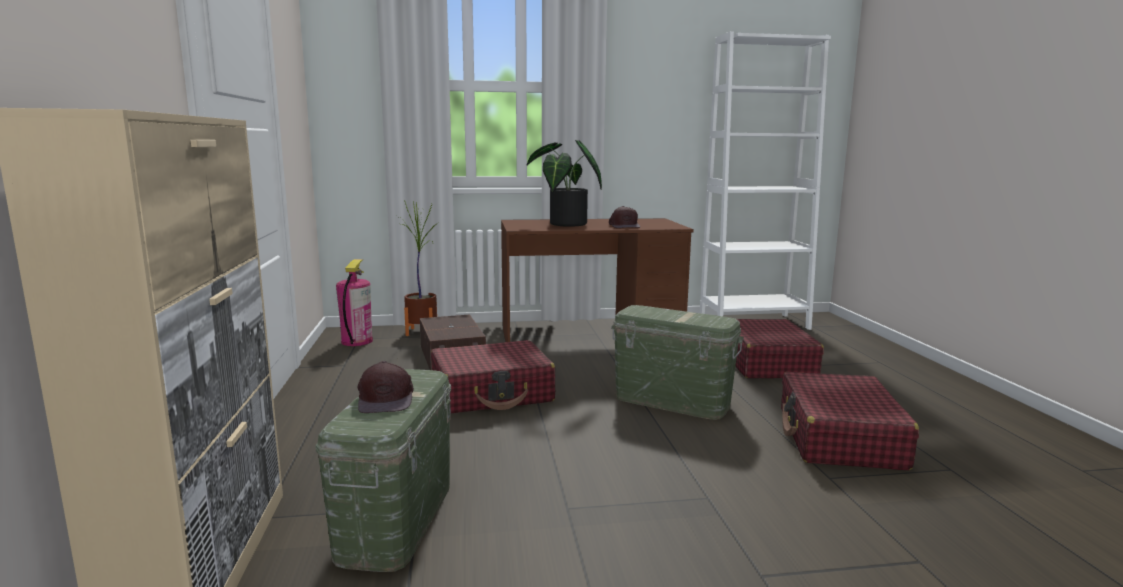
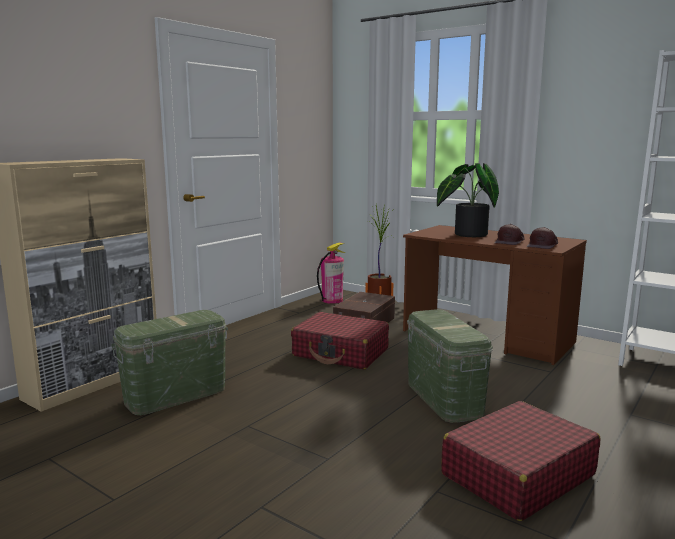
camera: 45 degrees right, 0 degrees up
brown cap [357,361,414,413] -> brown cap moved to [527,227,558,249]
red suitcase [735,319,824,378] -> none

